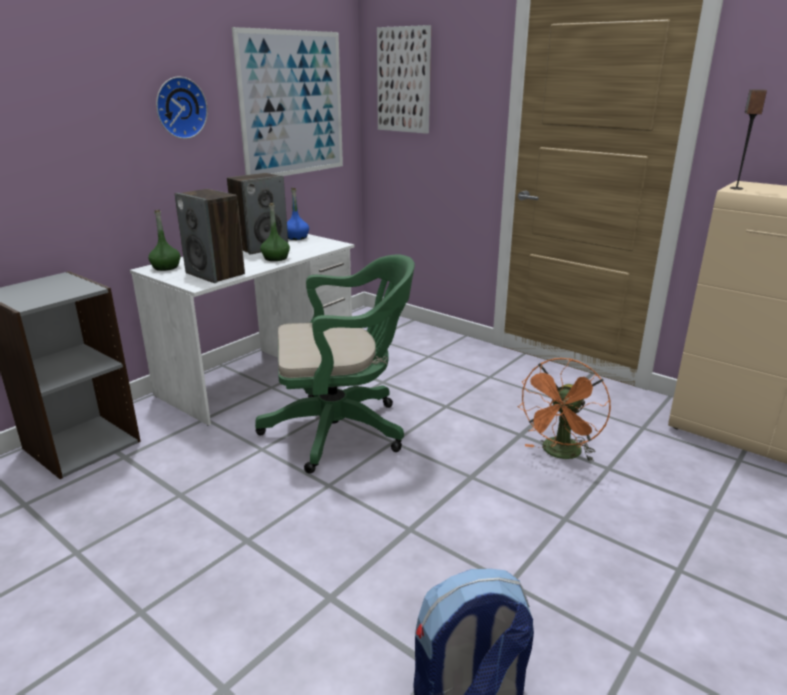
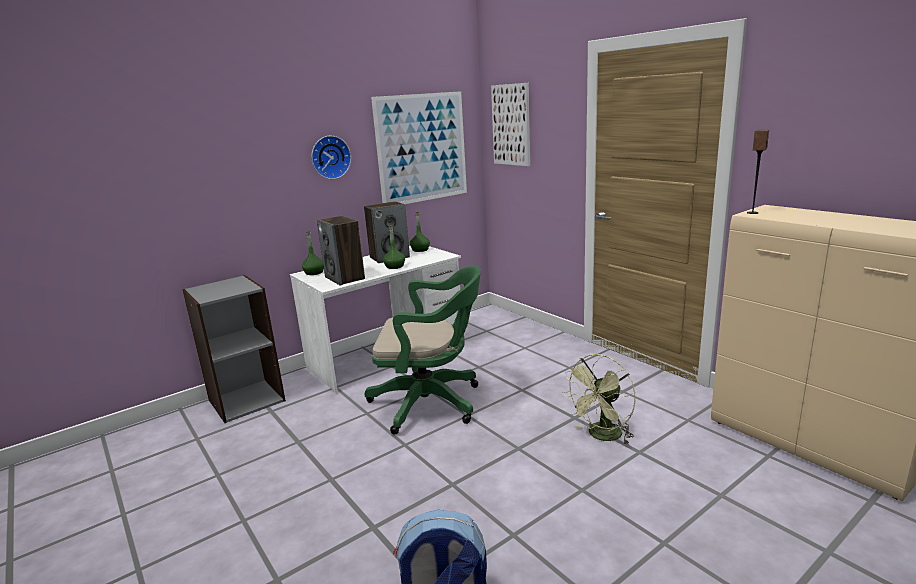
camera: 15 degrees right, 5 degrees down
blue bottle [287,188,309,240] -> green bottle [410,212,430,252]
orange fan [517,358,611,461] -> green fan [563,354,636,445]

